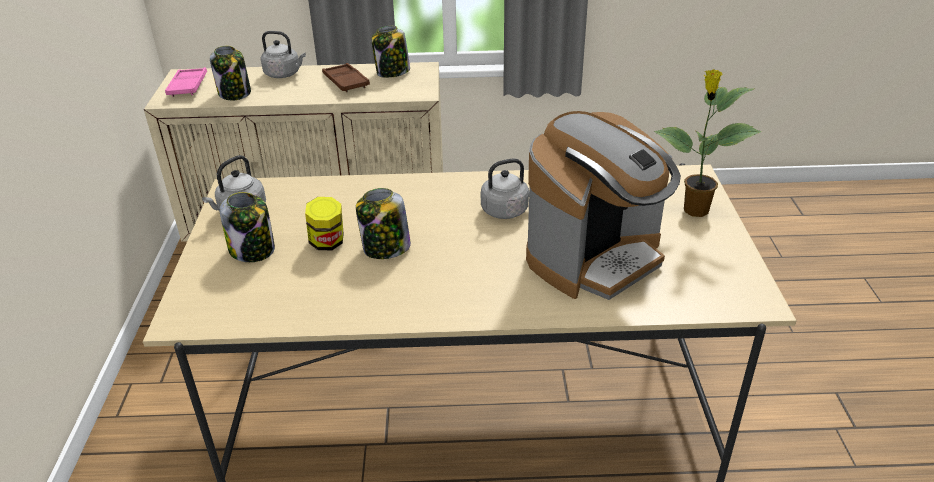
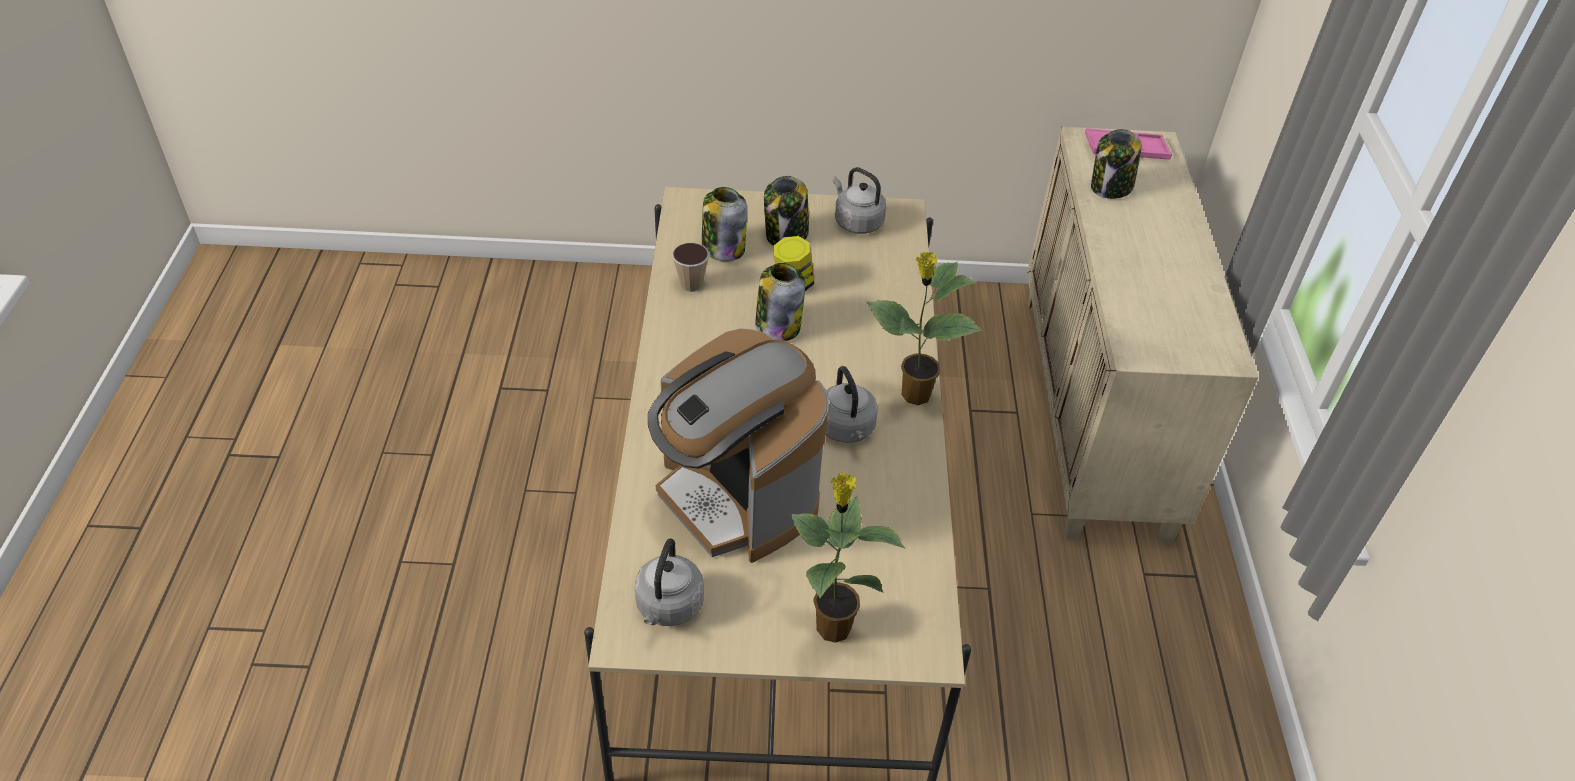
camera: 90 degrees right, 10 degrees up
grey kettle [261,31,306,78] -> grey kettle moved to [634,539,704,626]
brown tray [322,63,370,92] -> none
jar [371,26,410,78] -> jar moved to [702,187,747,261]
none -> cup [672,243,709,292]
none -> potted plant [867,252,983,405]

